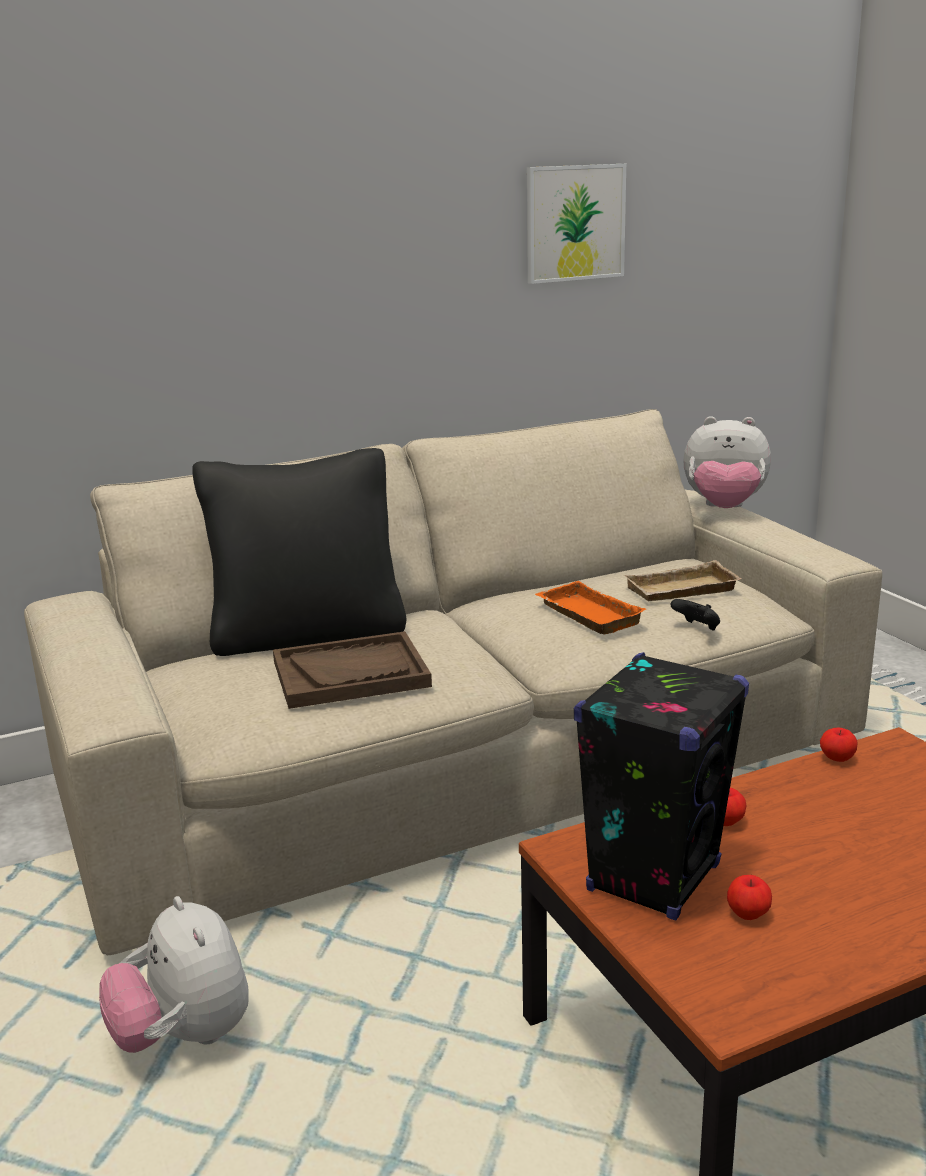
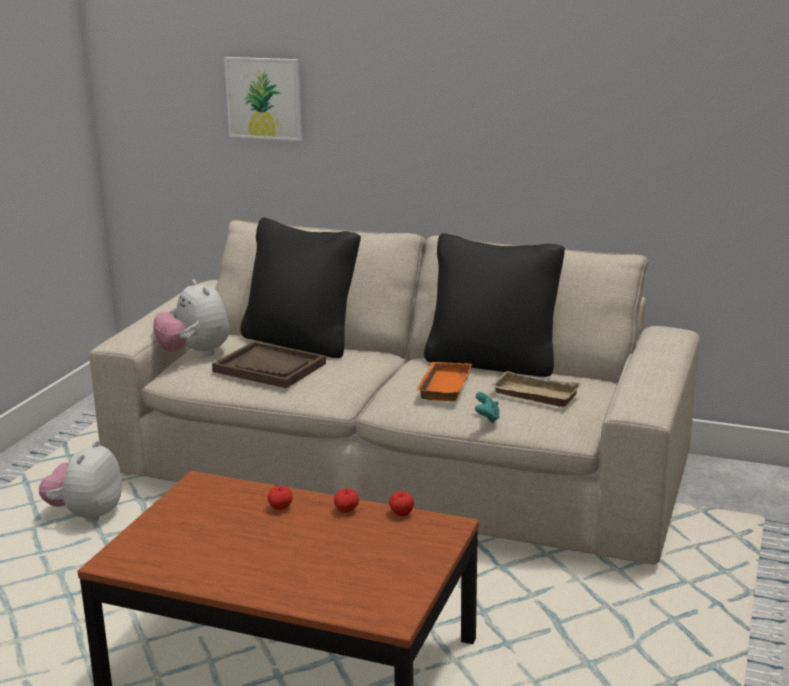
camera: 45 degrees right, 0 degrees up
picture [527,164,626,284] -> picture moved to [224,57,302,141]
black speaker [574,652,749,921] -> none
black game controller [670,599,720,630] -> turquoise game controller [475,392,499,423]
plush toy [683,416,771,508] -> plush toy moved to [153,279,229,356]
apple [727,875,772,920] -> apple moved to [334,488,359,513]
none -> black pillow [424,233,565,377]

